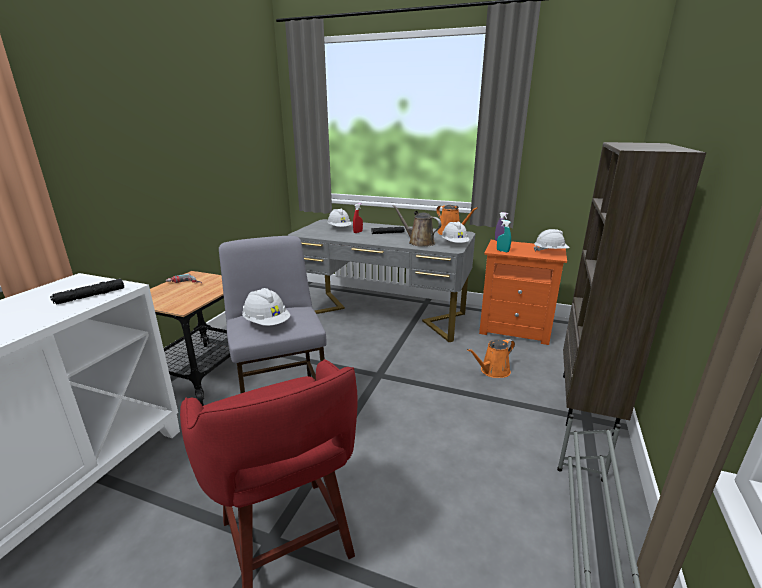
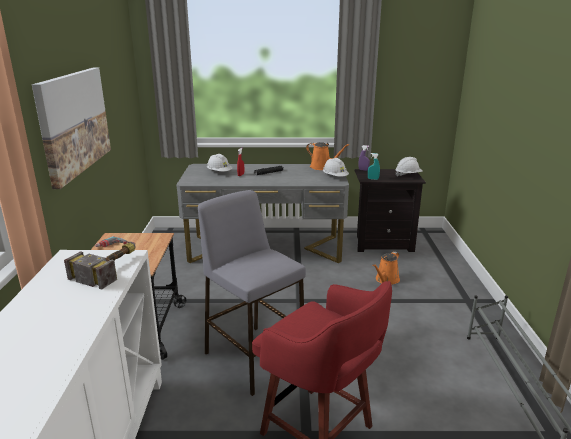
camera: 20 degrees left, 0 degrees up
black flashlight [50,279,124,305] -> hammer [64,243,136,289]
white hard hat [242,288,290,326] -> none
brown watering can [392,205,441,247] -> none
orange nightstand [479,240,567,345] -> black nightstand [354,169,426,252]
brown bookcase [563,142,706,436] -> none
none -> picture [32,68,111,189]

